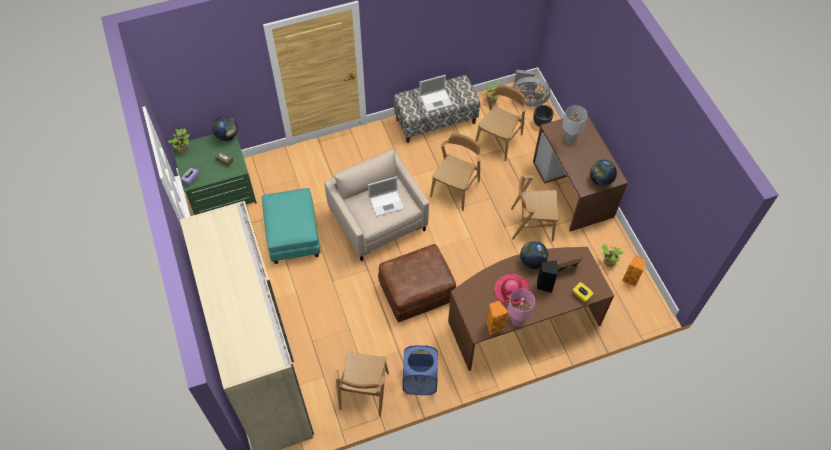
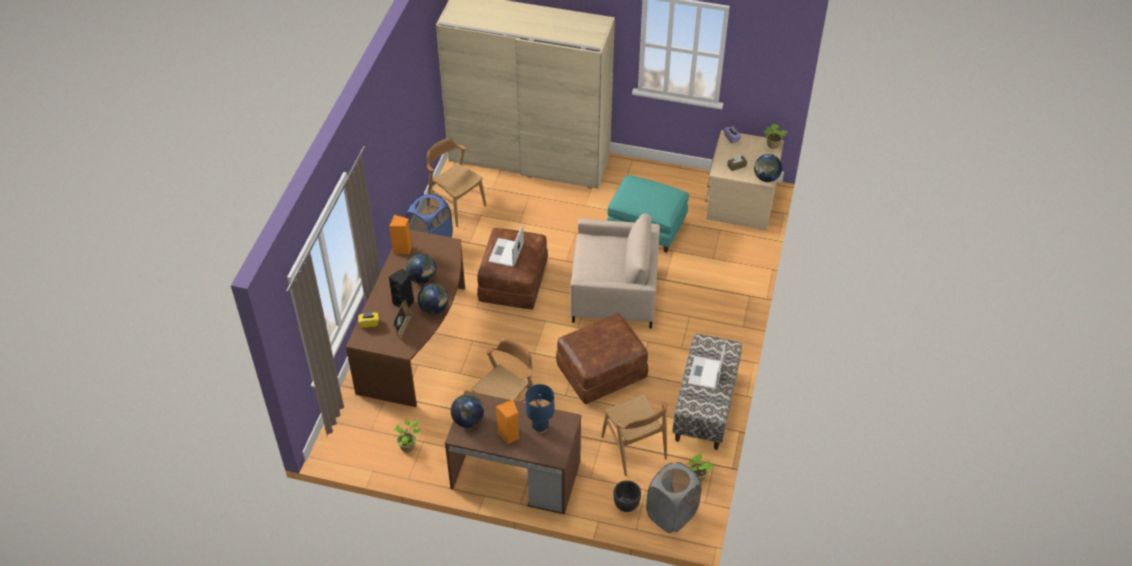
camera: 125 degrees right, 10 degrees down
green dresser [172,134,257,215] -> beige dresser [705,130,784,230]
laptop [368,176,404,217] -> laptop moved to [488,225,524,267]
brown chair [430,133,482,211] -> brown ottoman [556,313,648,404]
hat [494,274,530,305] -> globe [406,253,436,284]
pink table lamp [508,289,535,326] -> none
grey fan [513,70,550,107] -> grey laundry basket [646,462,702,533]
grey table lamp [562,105,588,144] -> blue table lamp [525,384,554,434]
orange speaker [622,255,645,287] -> orange speaker moved to [496,399,519,444]

